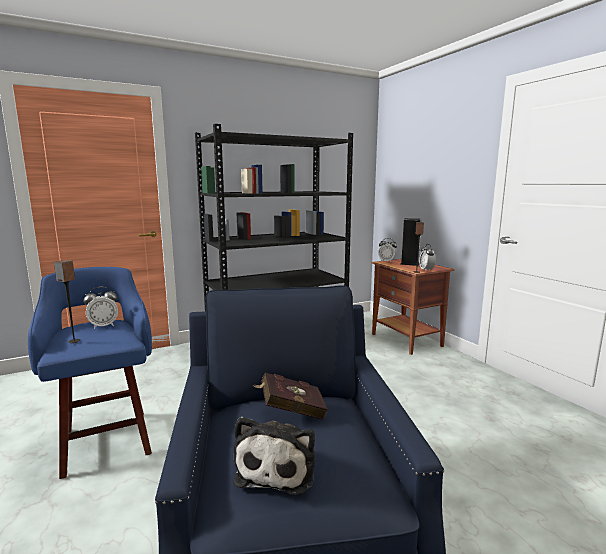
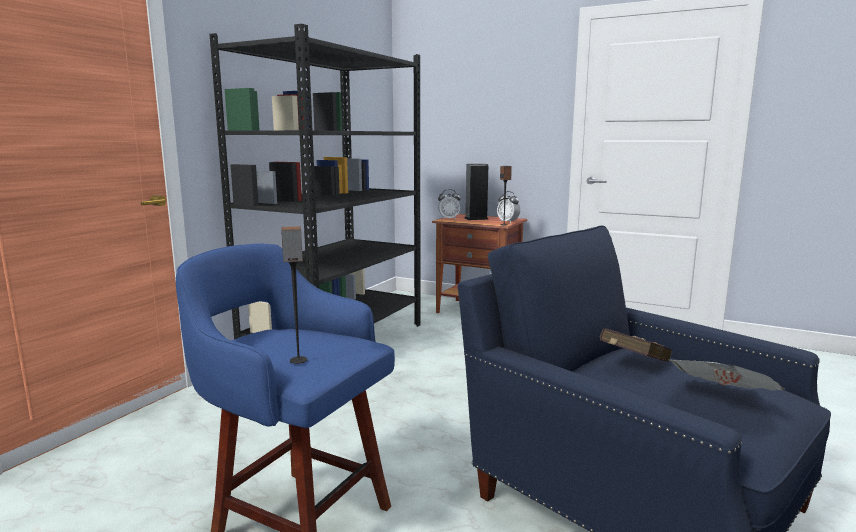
camera: 35 degrees left, 0 degrees up
alarm clock [83,287,118,329] -> none
plush toy [233,416,315,495] -> newspaper [668,359,785,391]

